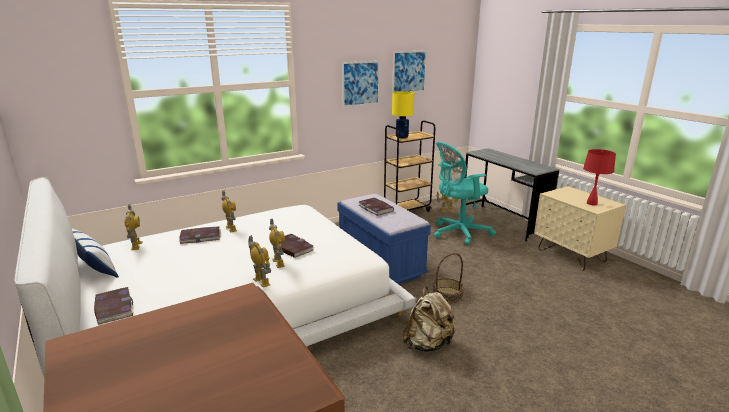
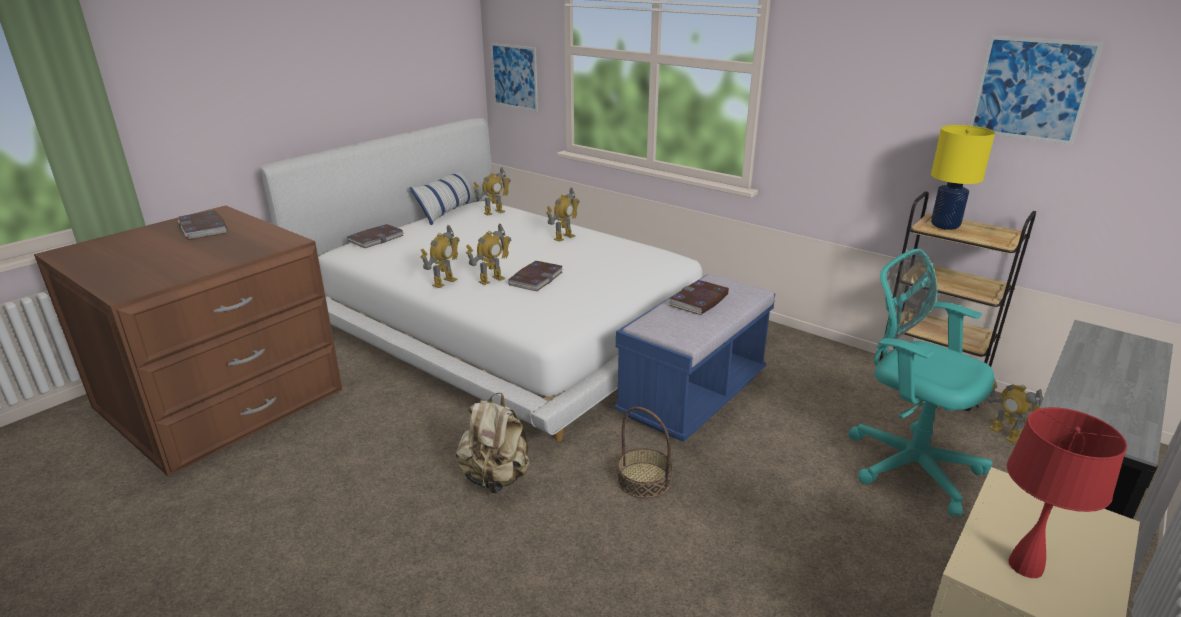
camera: 70 degrees right, 5 degrees up
book [179,226,221,244] -> book moved to [177,210,227,240]
picture [342,61,380,107] -> picture moved to [491,43,538,111]

